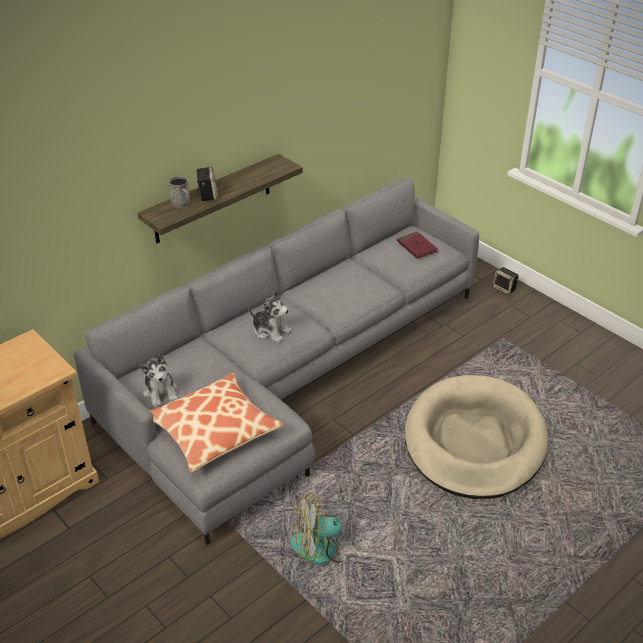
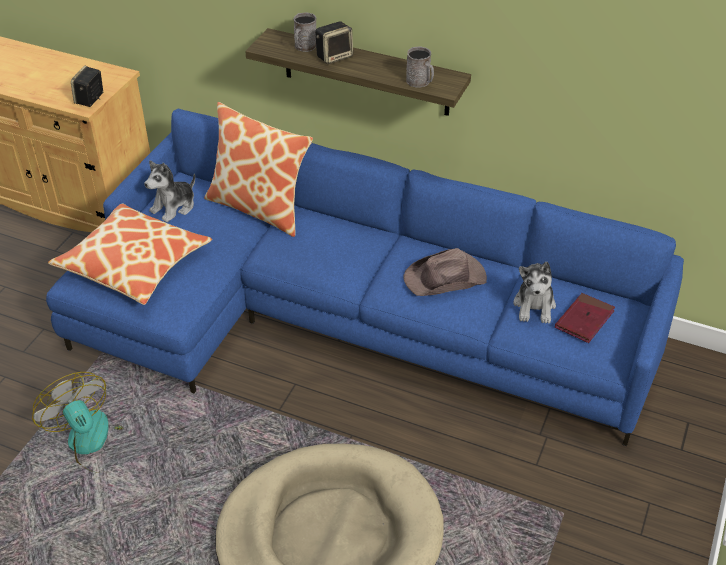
camera: 65 degrees right, 5 degrees up
grey sofa [74,178,479,545] -> blue sofa [46,109,684,446]
plush toy [248,291,292,343] -> plush toy moved to [513,262,556,323]
speaker [492,267,519,295] -> speaker moved to [71,66,104,107]
none -> pillow [204,102,313,237]
none -> brown hat [403,248,487,296]
none -> grey mug [406,47,434,87]

